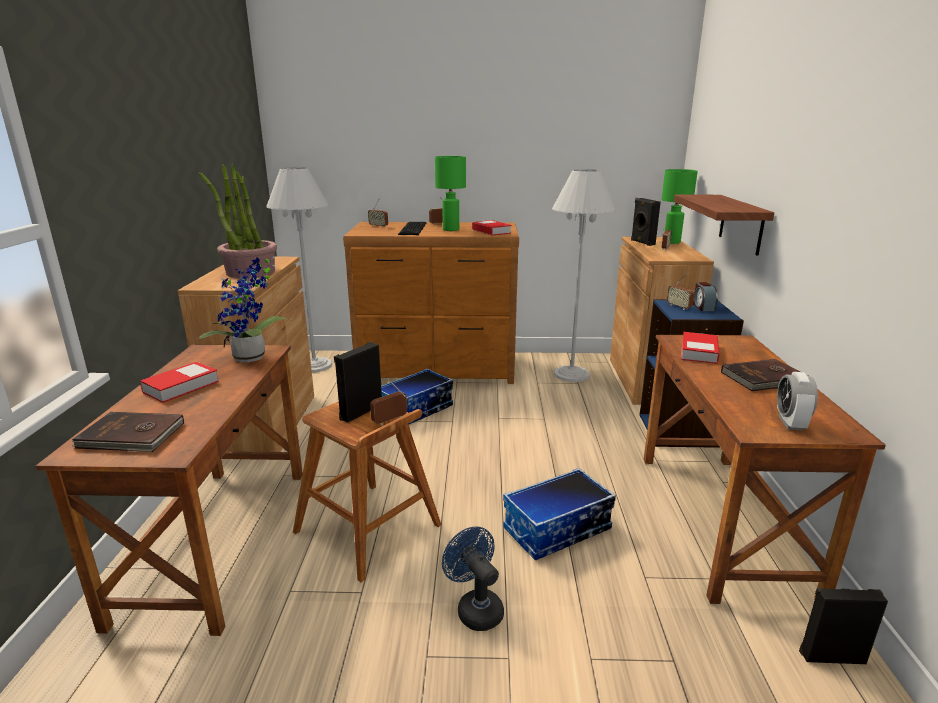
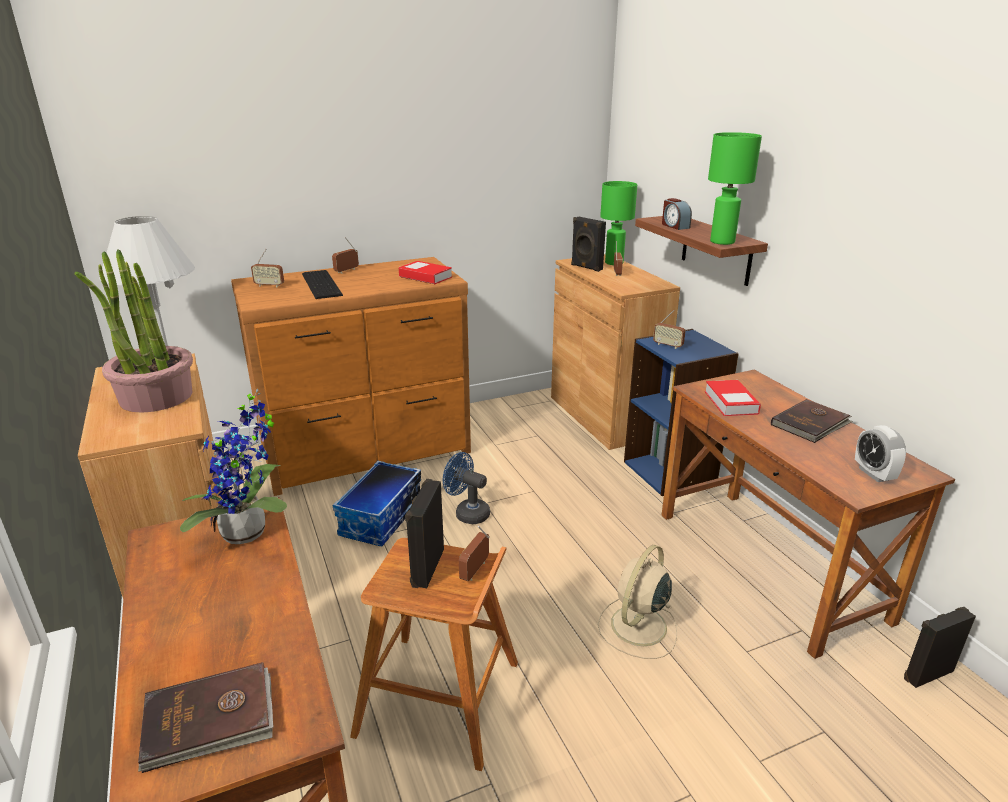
camera: 25 degrees left, 5 degrees up
book [140,362,219,403] -> none
green table lamp [435,156,466,231] -> green table lamp moved to [708,132,762,245]
blue fan [442,527,504,631] -> blue fan moved to [443,452,490,524]
storage box [503,468,616,561] -> beige fan [598,545,677,659]
white floor lamp [552,169,616,382] -> none
alarm clock [693,282,718,311] -> alarm clock moved to [662,198,692,230]

